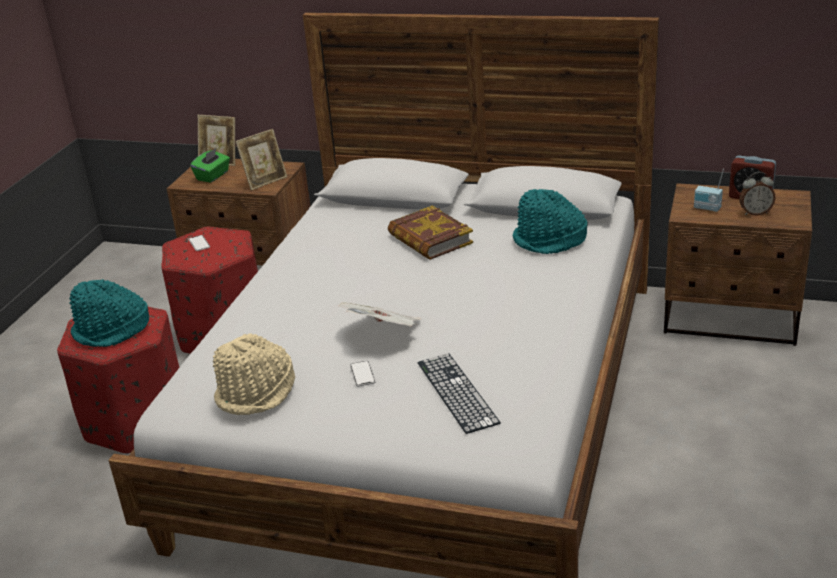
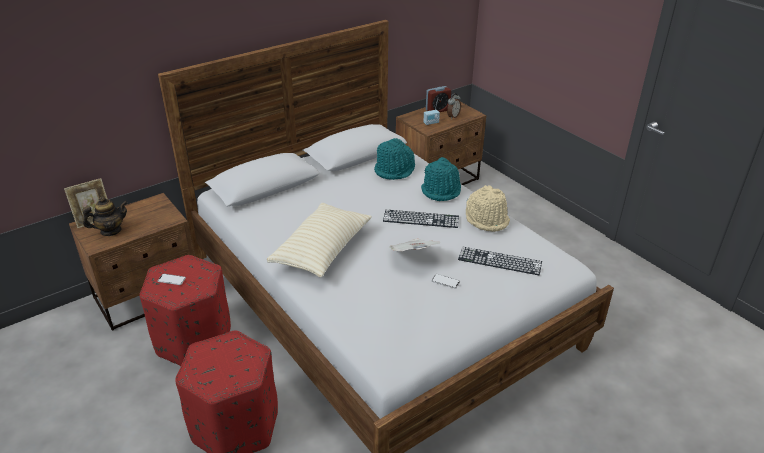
camera: 55 degrees left, 5 degrees up
turquoise hat [69,279,149,347] -> turquoise hat moved to [421,157,461,201]
green tissue box [190,148,230,183] -> teapot [82,196,128,236]
beige hat [212,333,295,415] -> beige hat moved to [466,185,510,232]
picture frame [235,129,287,190] -> none
book [388,206,473,260] -> none
none -> beige pillow [267,203,372,277]
none -> keyboard [383,210,459,228]

